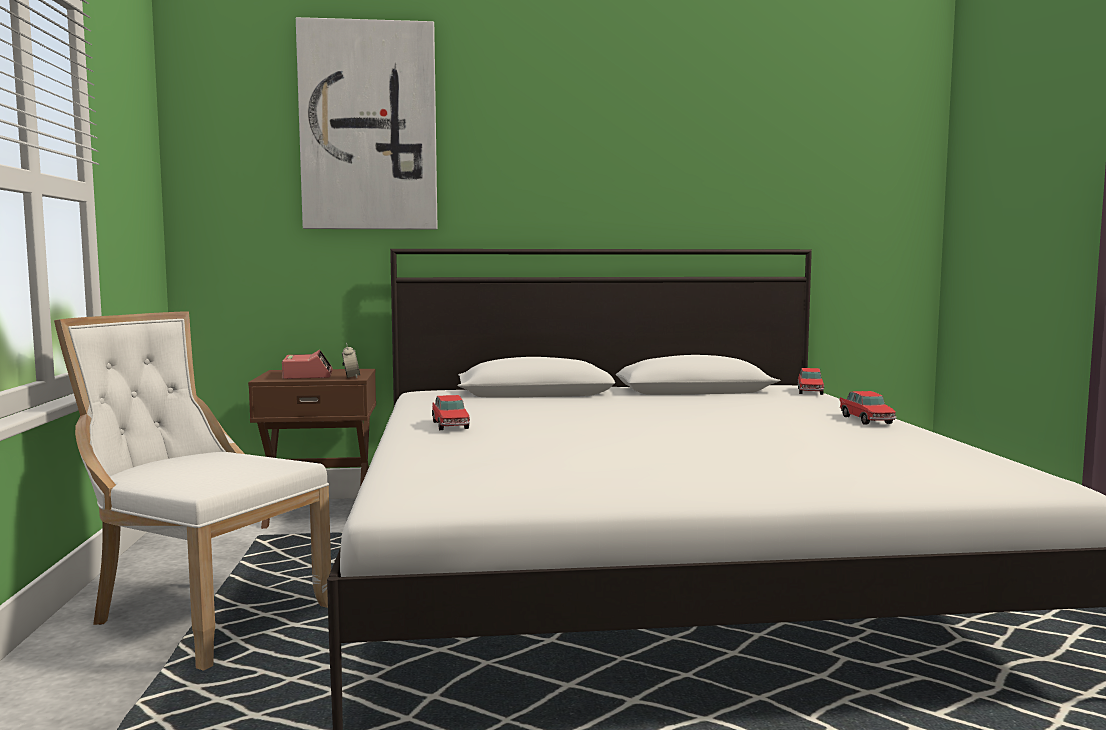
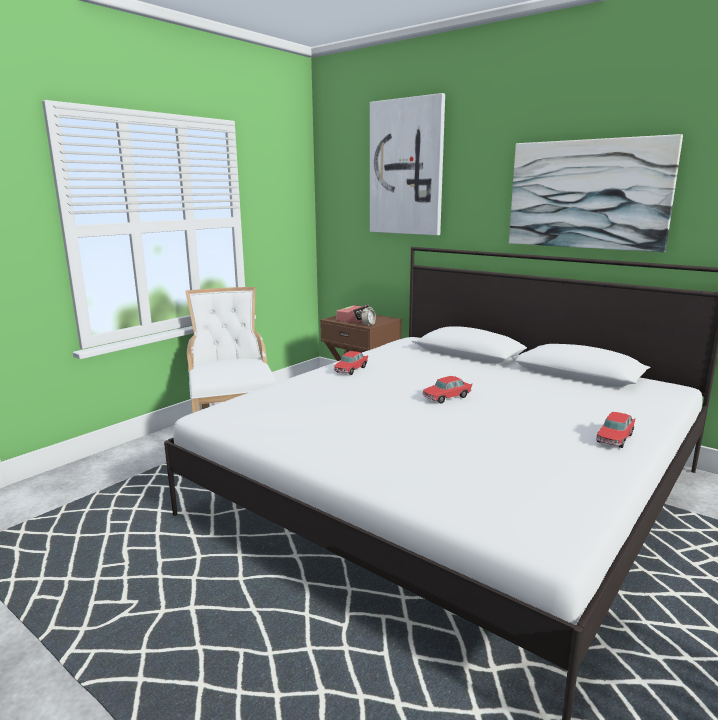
camera: 45 degrees right, 10 degrees up
toy car [798,368,824,395] -> toy car moved to [423,376,472,404]
none -> picture [509,134,683,252]

